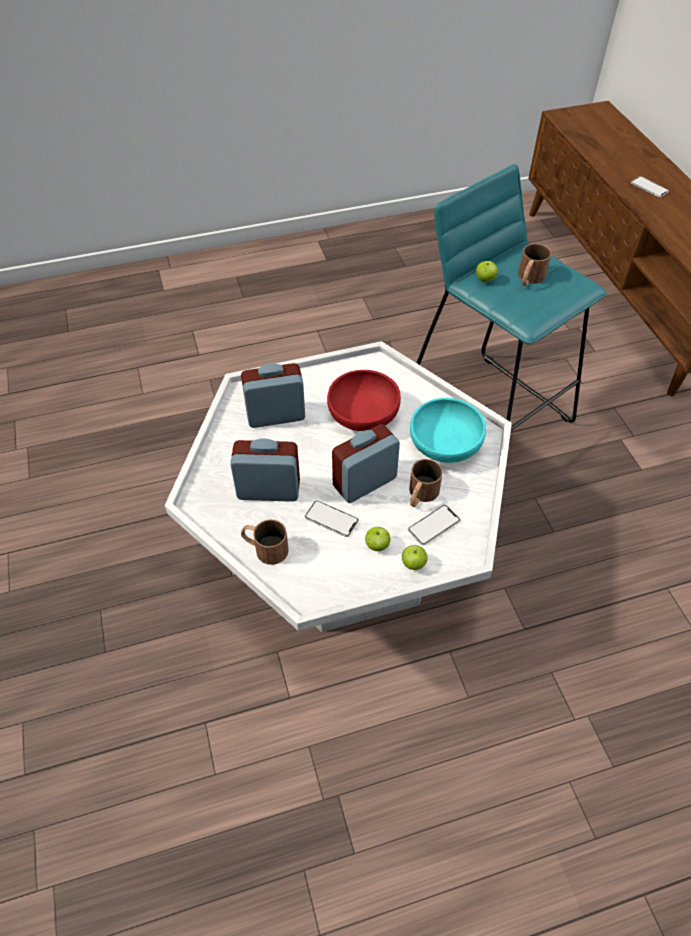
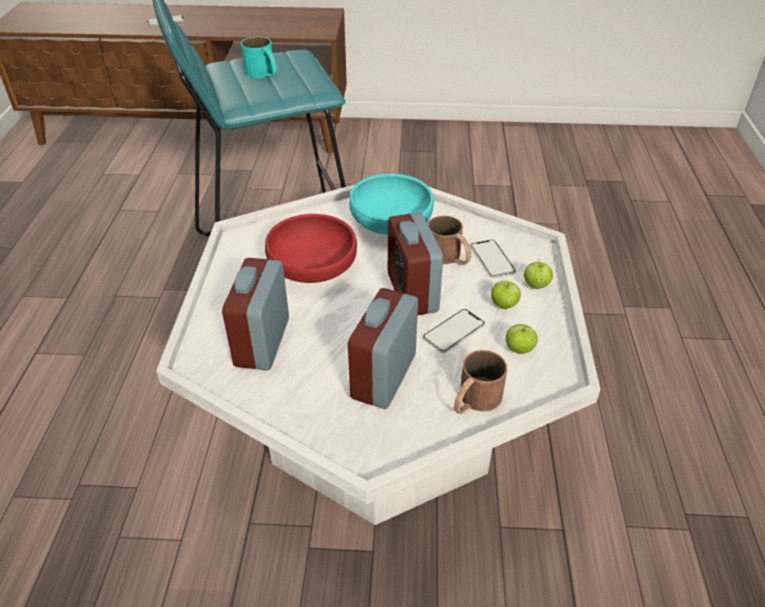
camera: 70 degrees left, 10 degrees down
apple [476,261,498,282] -> apple moved to [505,324,538,354]
brown mug [518,244,551,286] -> turquoise mug [241,37,277,78]

